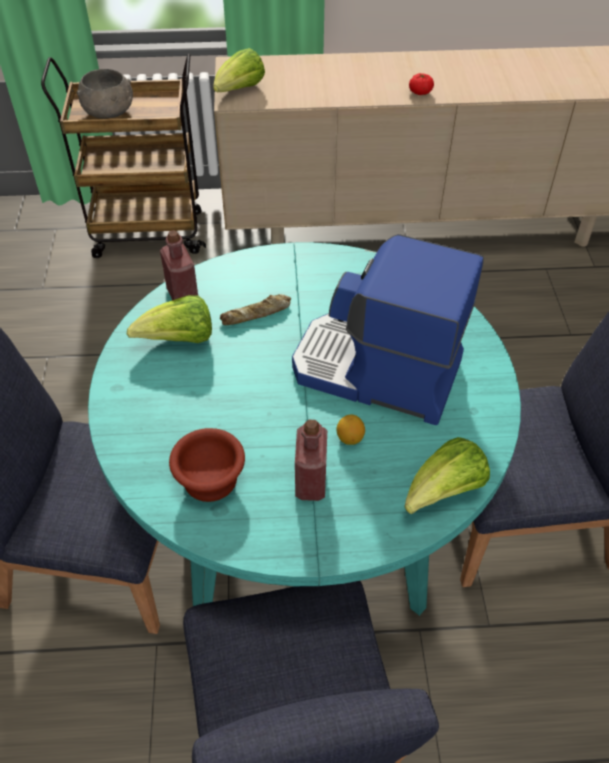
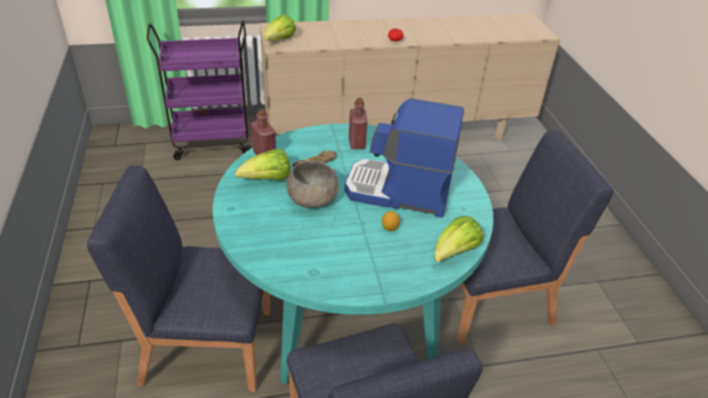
camera: 10 degrees left, 10 degrees down
brown cart [41,53,206,258] -> purple cart [147,20,253,160]
grey bowl [77,69,133,119] -> grey bowl moved to [286,161,339,208]
brown bowl [169,428,245,502] -> none
red bottle [295,420,327,501] -> red bottle moved to [349,98,368,149]

